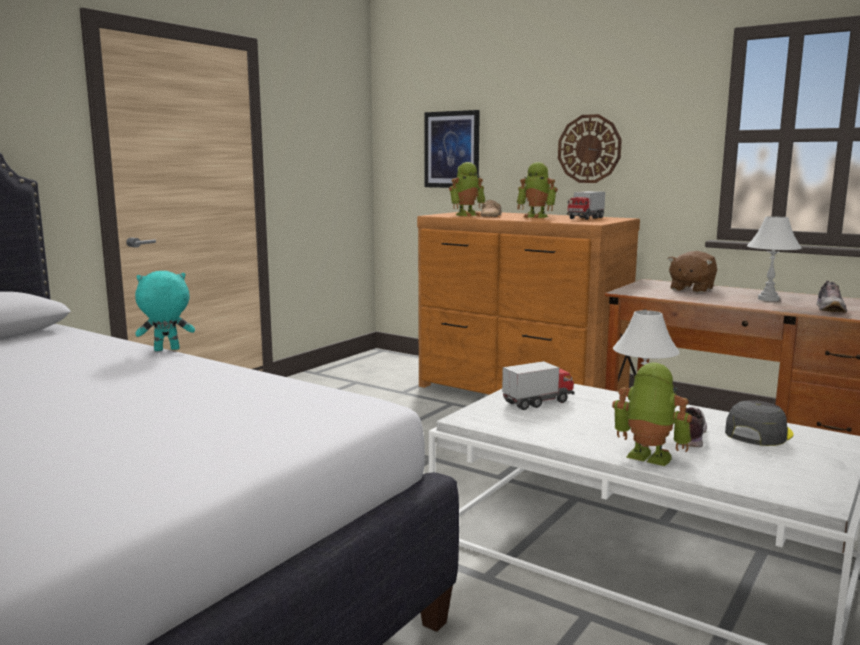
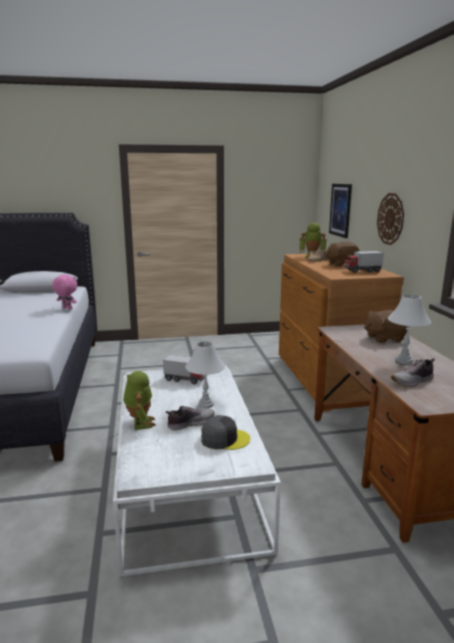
camera: 45 degrees right, 5 degrees up
turquoise plush toy [135,271,195,351] -> pink plush toy [52,274,77,310]
toy robot [517,162,558,218] -> brown plush toy [325,242,360,267]

